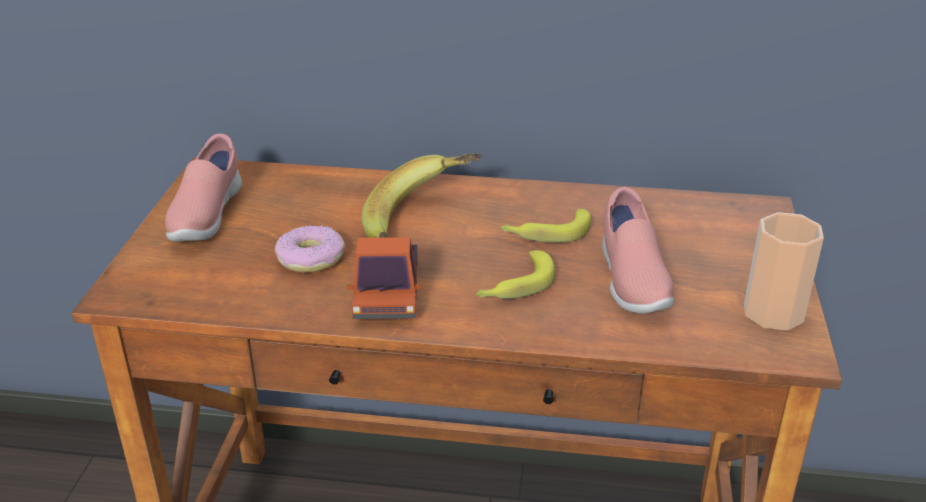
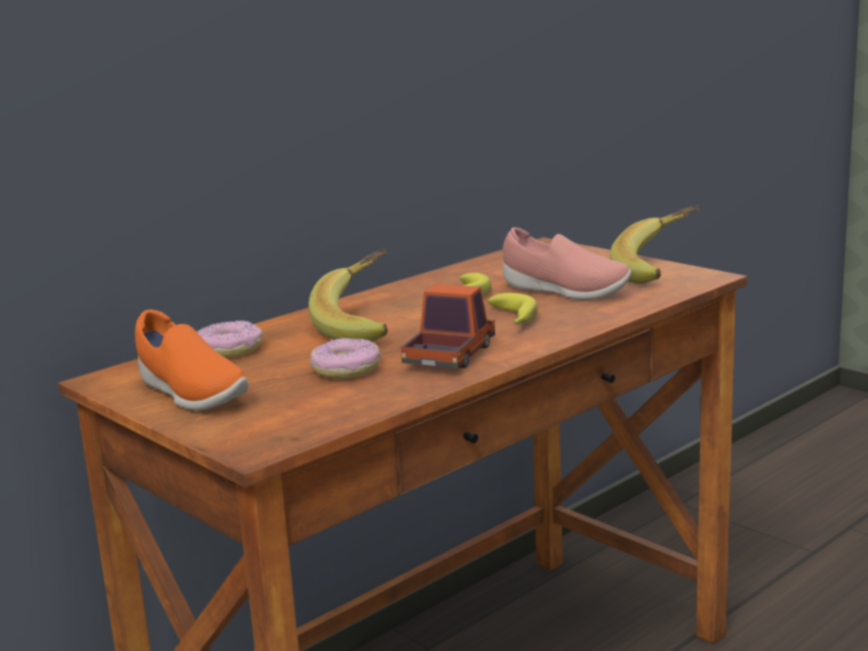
camera: 50 degrees left, 15 degrees down
pink shoe [165,134,242,242] -> orange shoe [135,310,249,411]
toy truck [347,237,422,319] -> toy truck turned 105 degrees counterclockwise [401,284,495,368]
cup [744,212,824,331] -> banana [610,205,699,284]
none -> donut [197,320,263,358]

